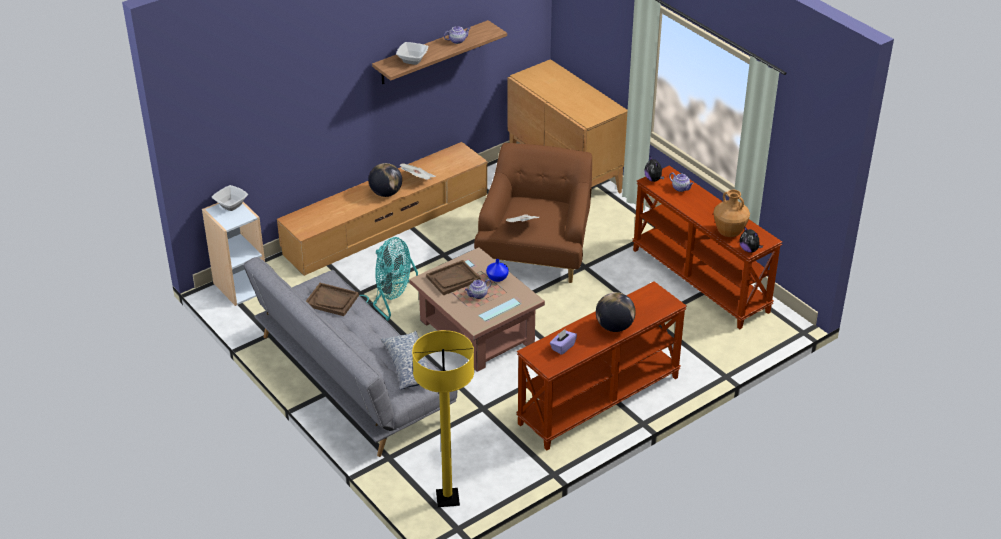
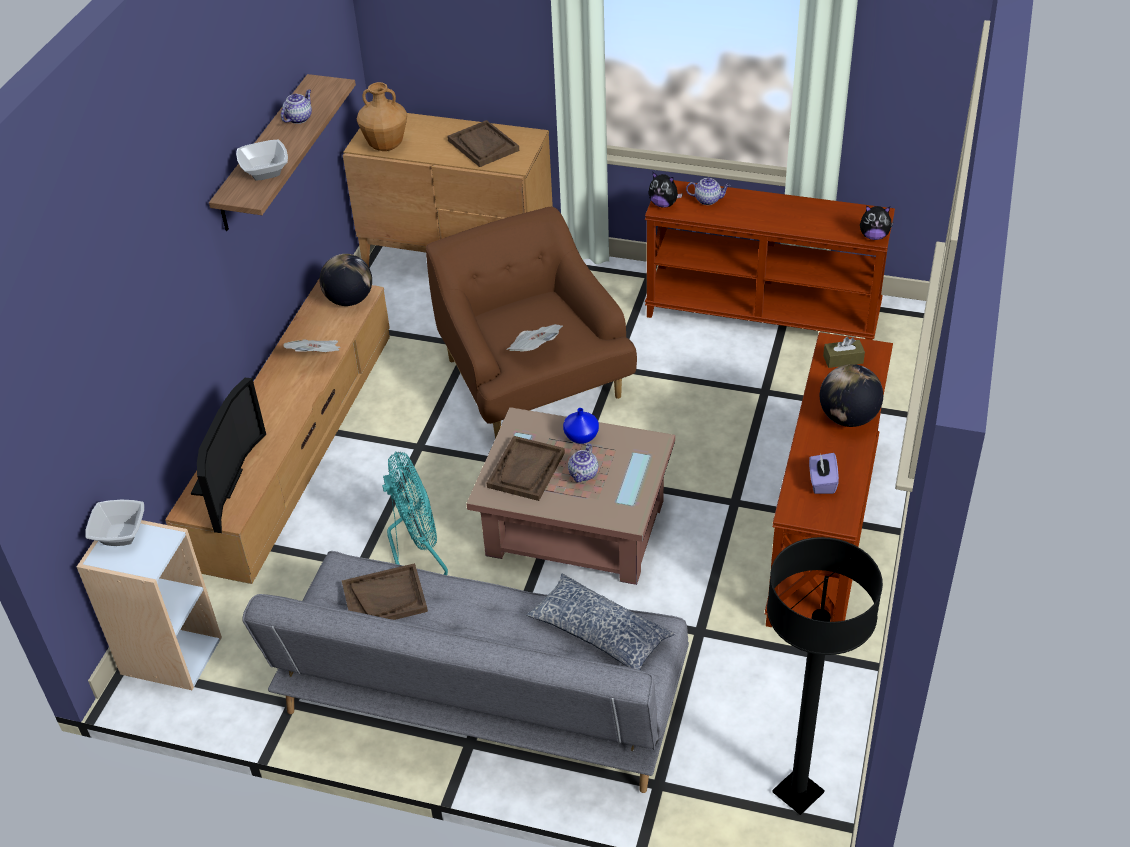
camera: 35 degrees left, 5 degrees up
globe [368,163,402,197] -> globe moved to [320,254,372,306]
yellow floor lamp [412,330,474,507] -> black floor lamp [767,537,883,815]
brown vase [713,190,750,237] -> brown vase moved to [357,82,407,151]
none -> television [191,378,266,533]
none -> brown tray [447,120,519,167]
none -> brown tissue box [823,337,865,368]

